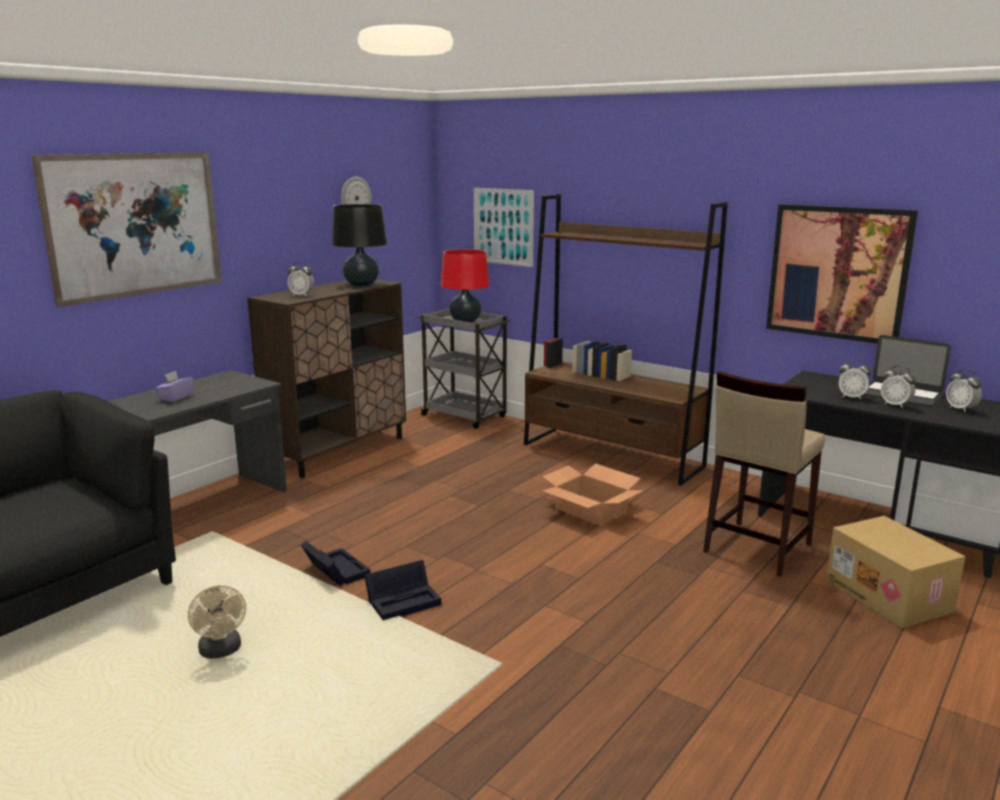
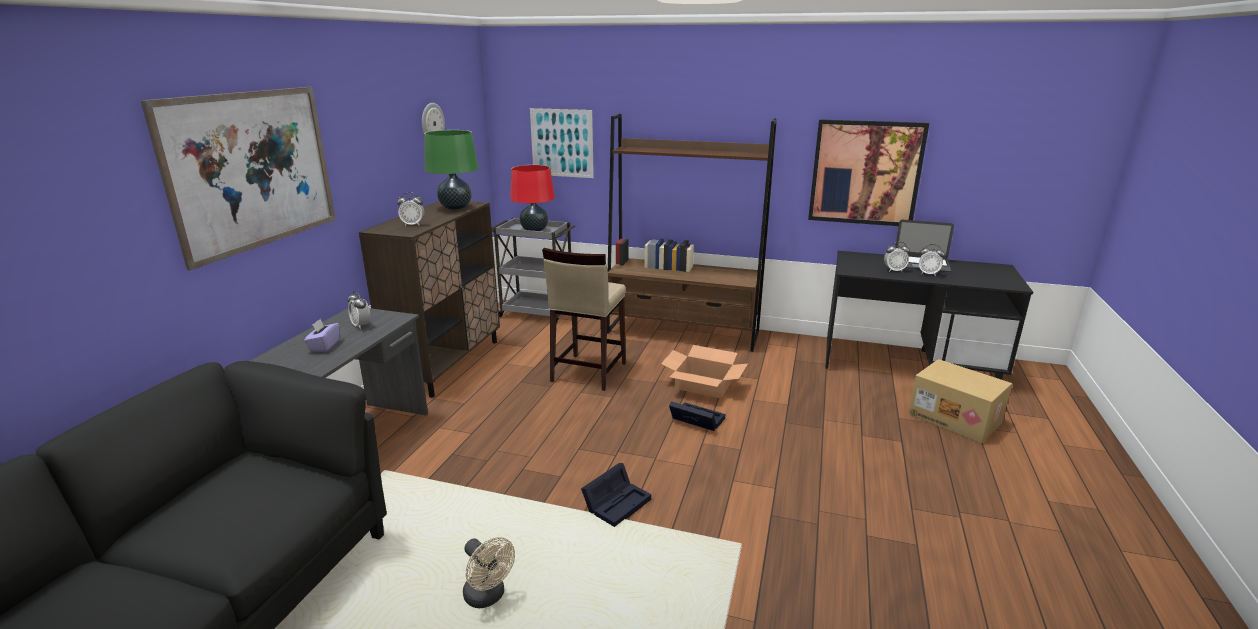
camera: 20 degrees left, 5 degrees up
black storage box [301,541,371,586] -> black storage box moved to [669,401,725,431]
black table lamp [332,204,387,287] -> green table lamp [424,130,478,210]
beige stool [703,371,825,577] -> beige stool moved to [542,248,626,391]
alarm clock [946,369,982,412] -> alarm clock moved to [347,291,370,329]

